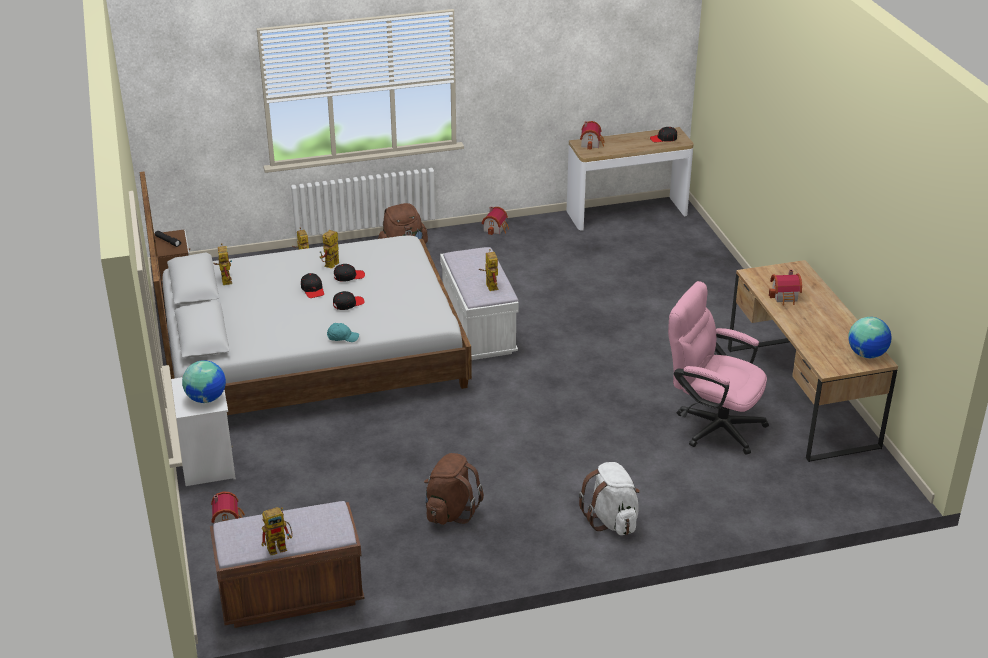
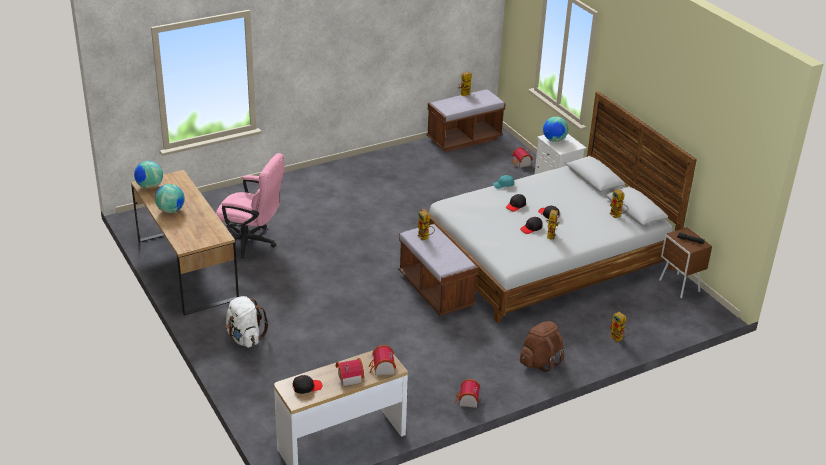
camera: 165 degrees right, 0 degrees up
brown backpack [424,453,484,525] -> none
white bench [440,247,519,360] -> brown bench [398,223,479,316]
white backpack [579,462,640,535] -> white backpack moved to [226,296,268,348]
toy house [769,270,802,306] -> toy house moved to [336,358,364,387]
none -> globe [155,184,185,213]

